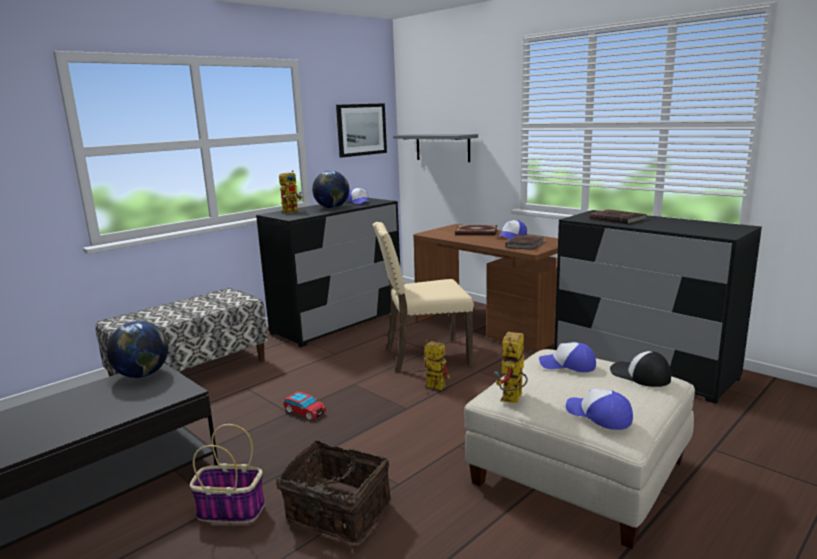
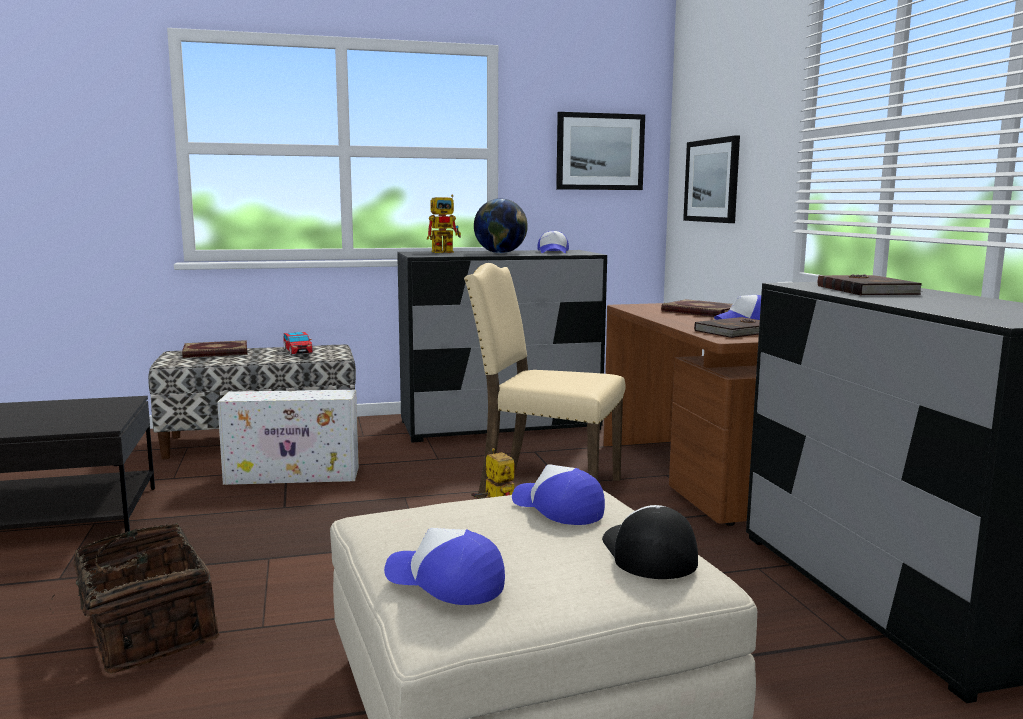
camera: 30 degrees right, 5 degrees down
globe [106,321,168,378] -> none
basket [190,424,265,523] -> none
toy car [283,392,326,420] -> toy car moved to [283,332,313,355]
grey shelf [393,134,478,162] -> picture [683,135,740,223]
toy robot [495,332,528,403] -> none
cap [566,388,633,430] -> cap turned 45 degrees counterclockwise [384,528,505,605]
none -> book [182,340,247,358]
none -> white storage box [217,390,359,485]

